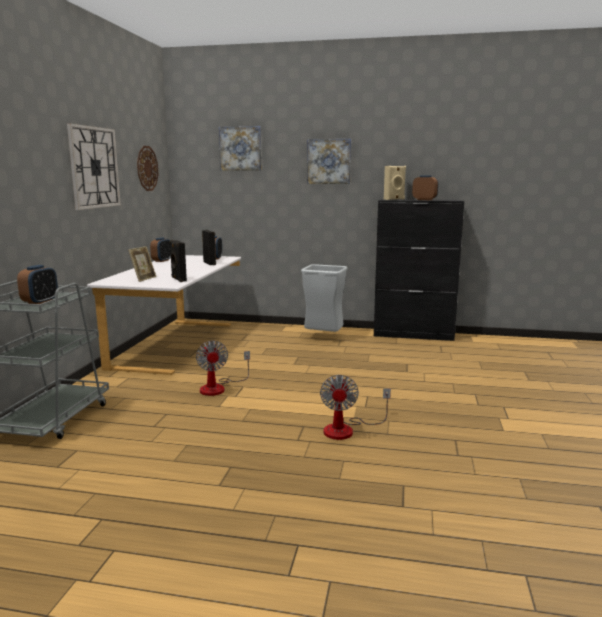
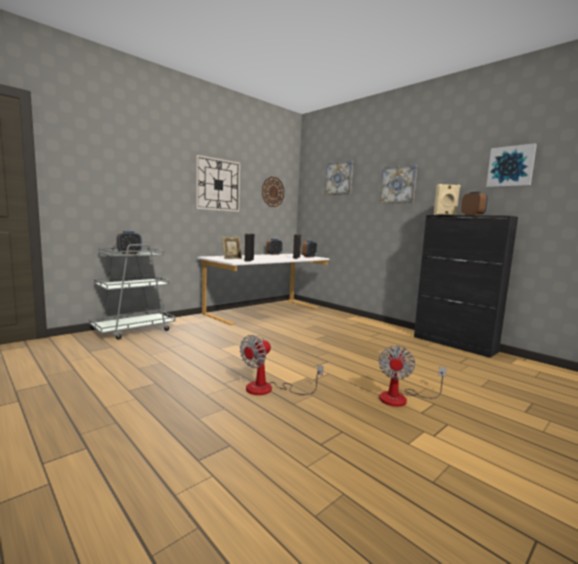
camera: 35 degrees right, 5 degrees down
fan [196,340,250,396] -> fan moved to [378,345,447,407]
grey trash can [301,264,347,332] -> none
none -> picture [486,143,537,187]

